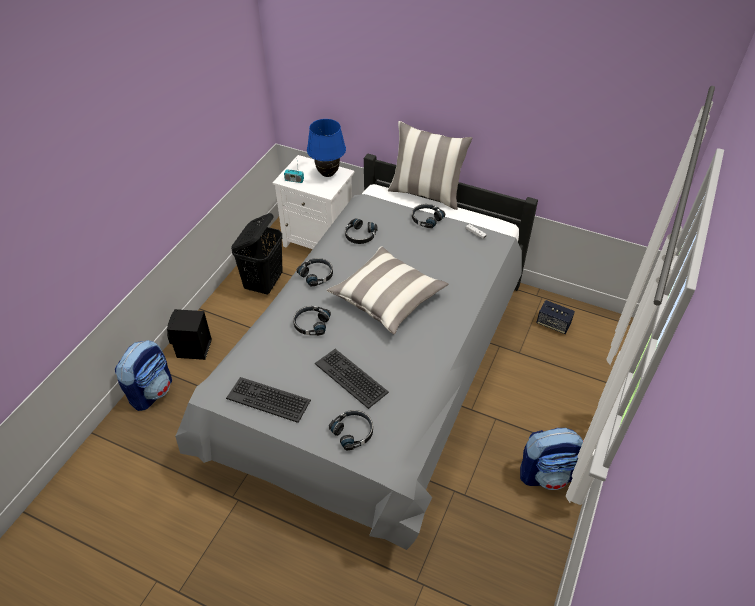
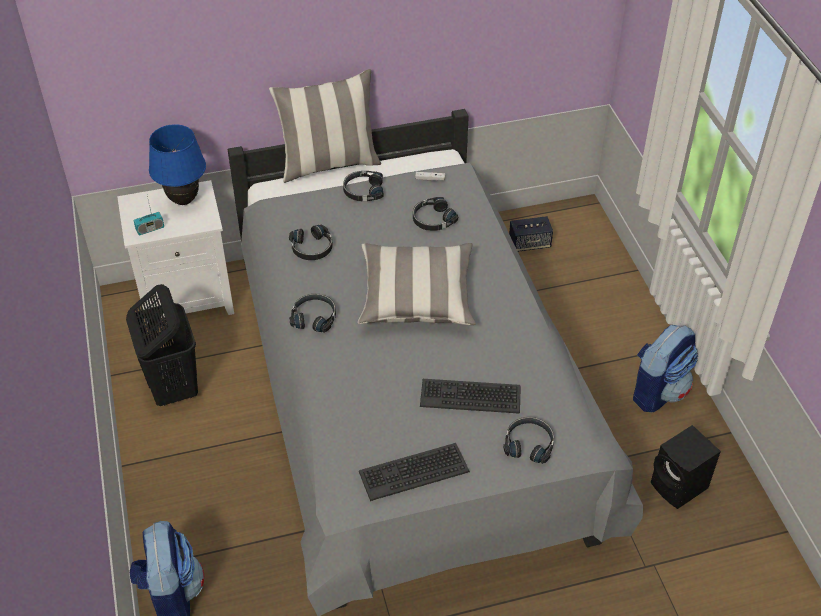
camera: 40 degrees left, 0 degrees up
black speaker [167,309,212,360] -> black speaker moved to [651,425,721,509]
black headphones [293,306,331,336] -> black headphones moved to [413,197,458,231]

